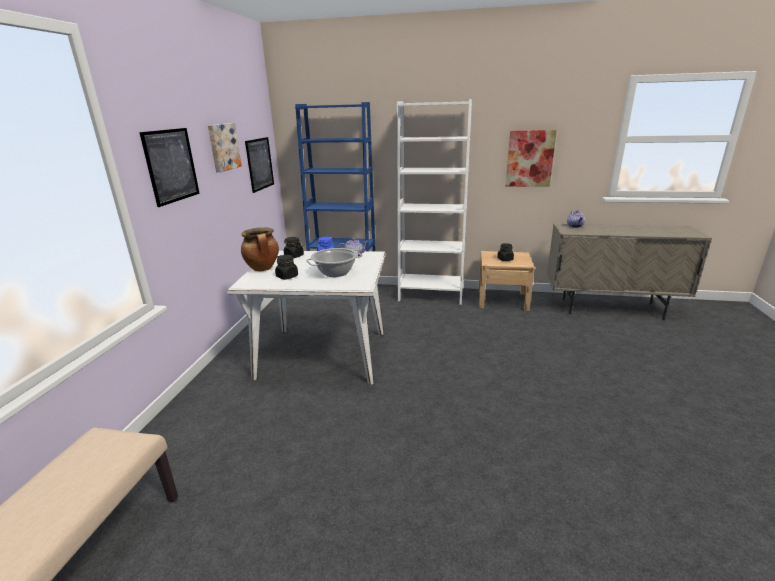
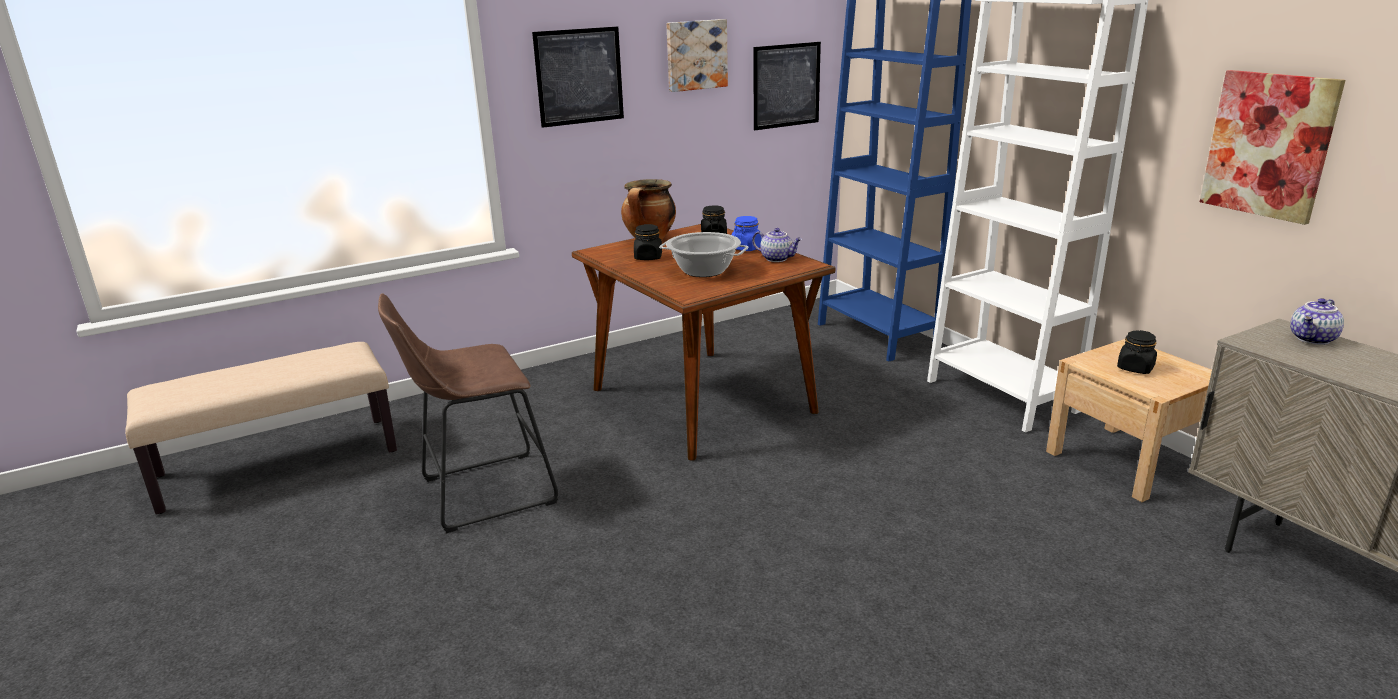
camera: 50 degrees right, 0 degrees up
white dining table [227,251,386,385] -> brown dining table [572,224,835,461]
none -> brown stool [378,293,558,533]

